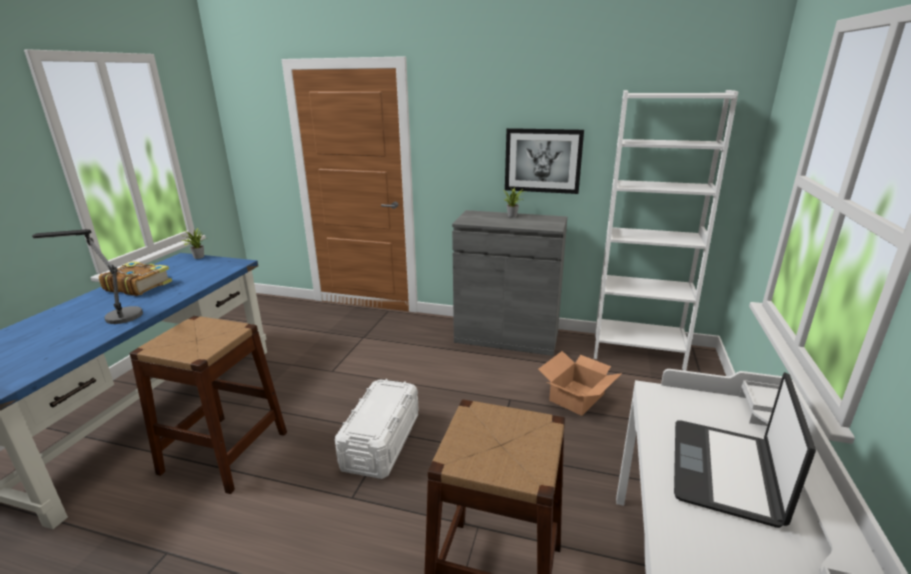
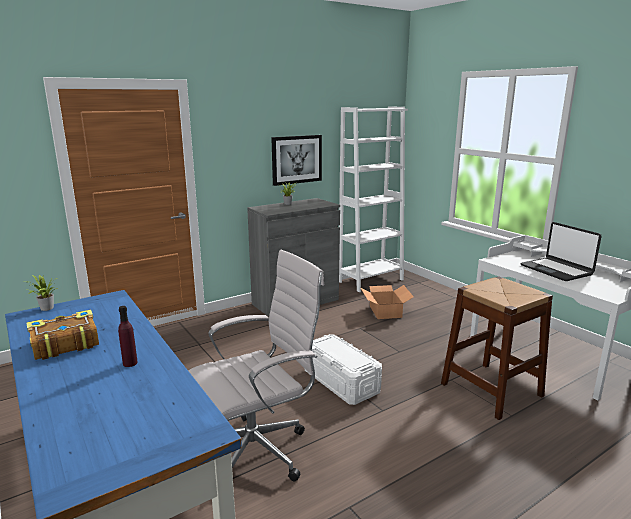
camera: 50 degrees left, 5 degrees down
table lamp [32,229,143,324] -> purple bottle [118,306,138,367]
brown stool [129,316,287,494] -> white office chair [188,249,324,481]

